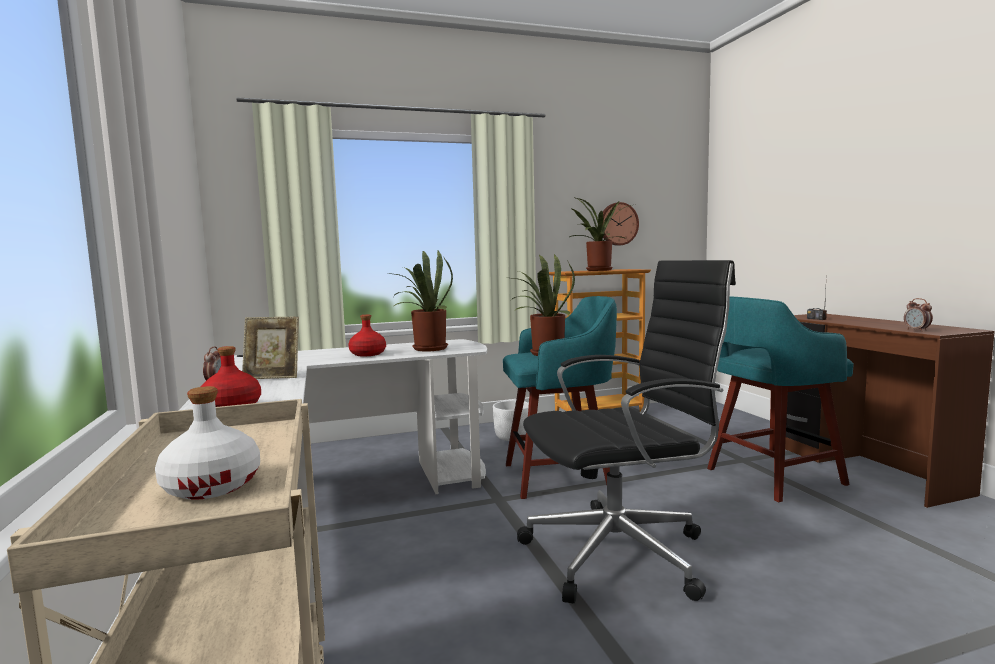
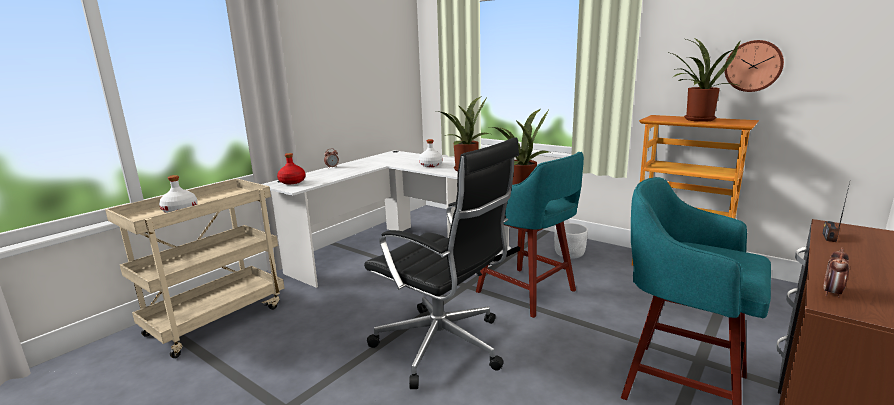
camera: 55 degrees right, 10 degrees up
picture frame [242,317,299,379] -> none
red bottle [348,315,386,356] -> white bottle [419,139,443,167]

